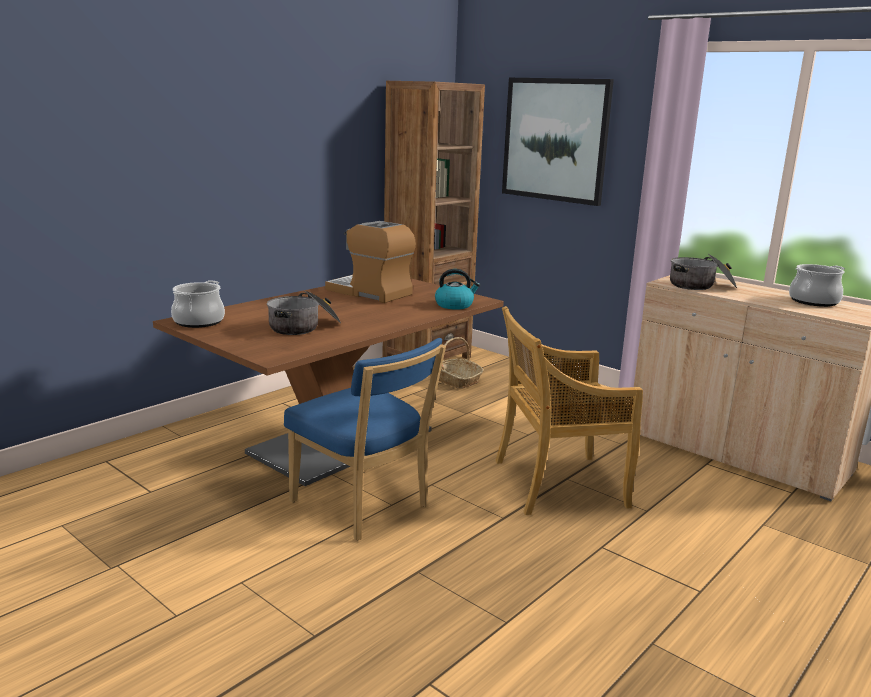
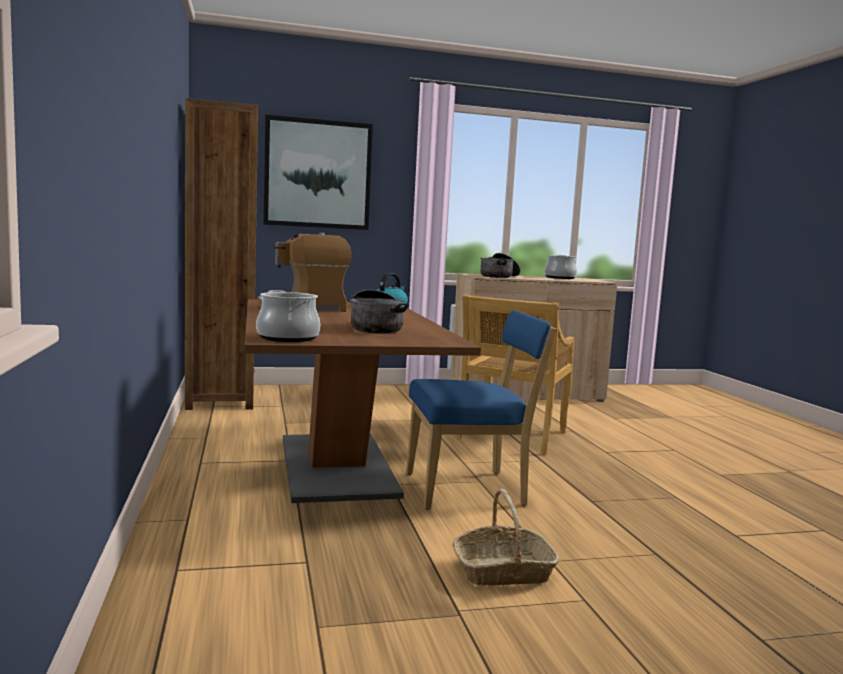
camera: 55 degrees left, 10 degrees down
basket [439,337,484,389] -> basket moved to [452,489,559,586]

